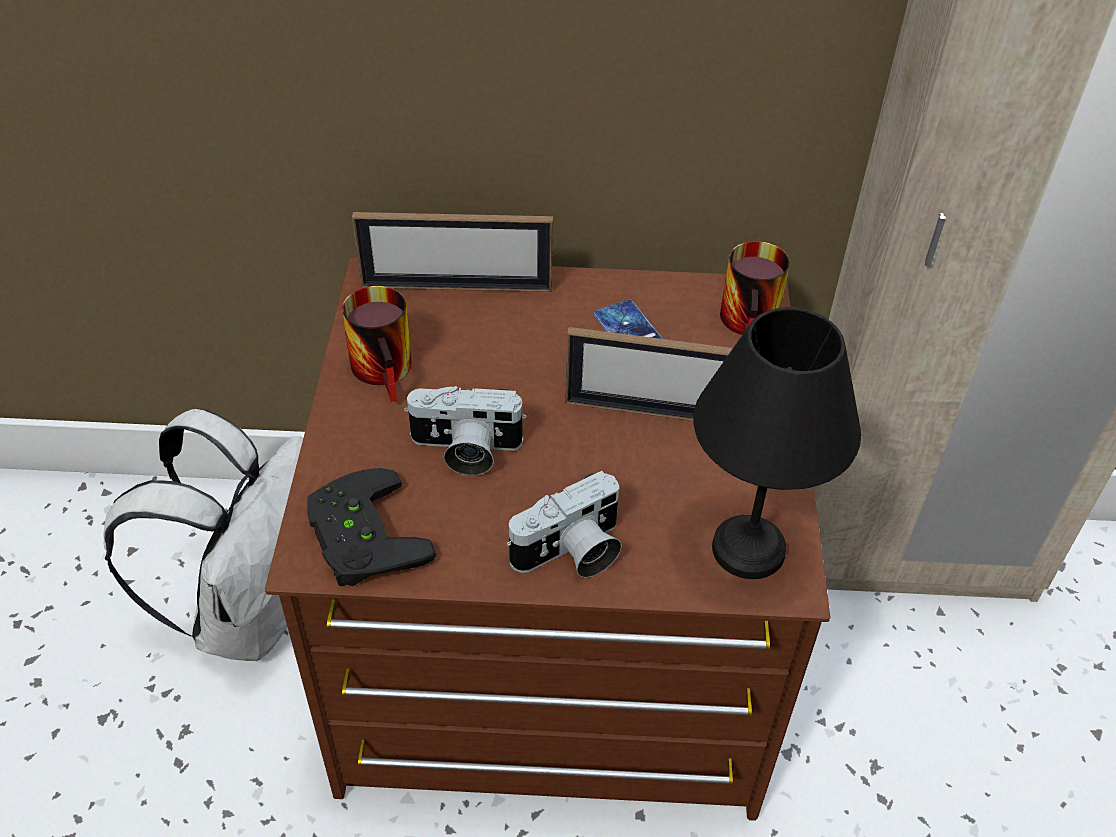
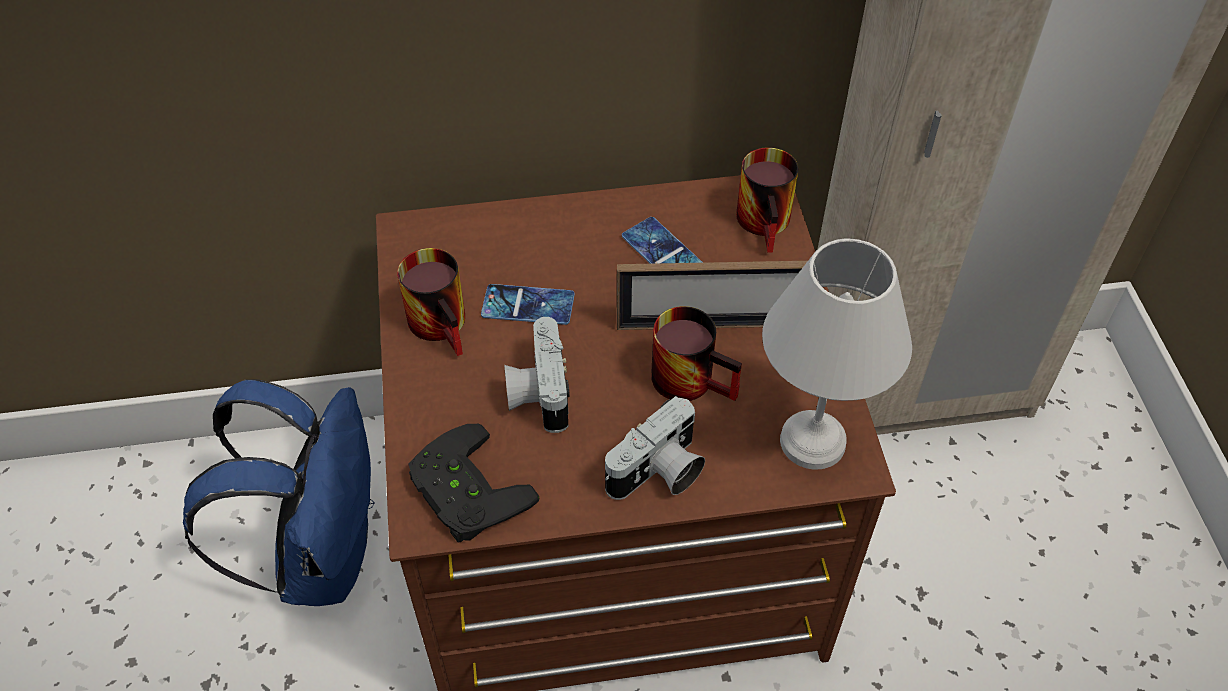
camera: 10 degrees left, 5 degrees up
white backpack [103,409,303,661] -> blue backpack [183,379,375,606]
picture frame [352,212,553,292] -> none
camera [404,386,527,476] -> camera turned 90 degrees clockwise [504,317,570,433]
black table lamp [693,307,861,579] -> white table lamp [762,239,912,469]
none -> phone [481,284,575,325]
none -> mug [651,306,742,401]

